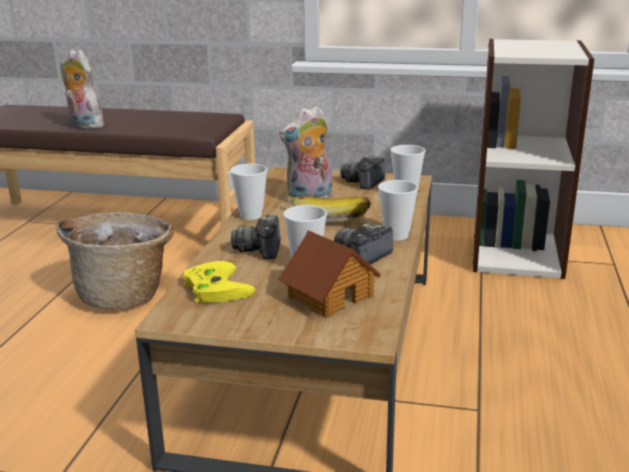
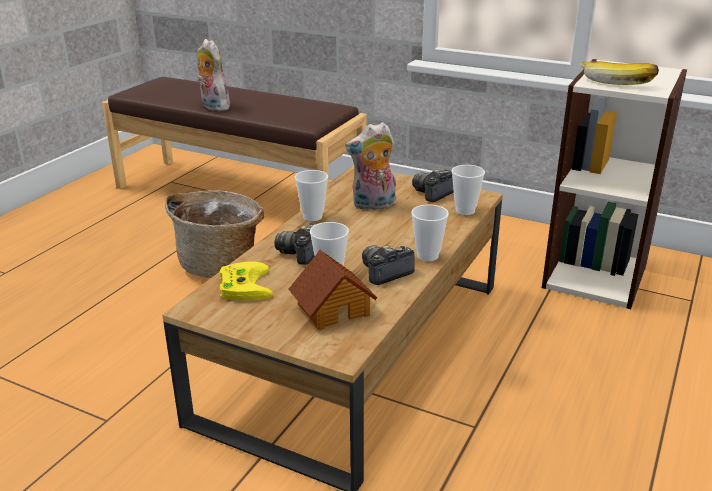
camera: 15 degrees right, 5 degrees up
banana [287,196,370,222] -> banana moved to [580,61,659,85]

